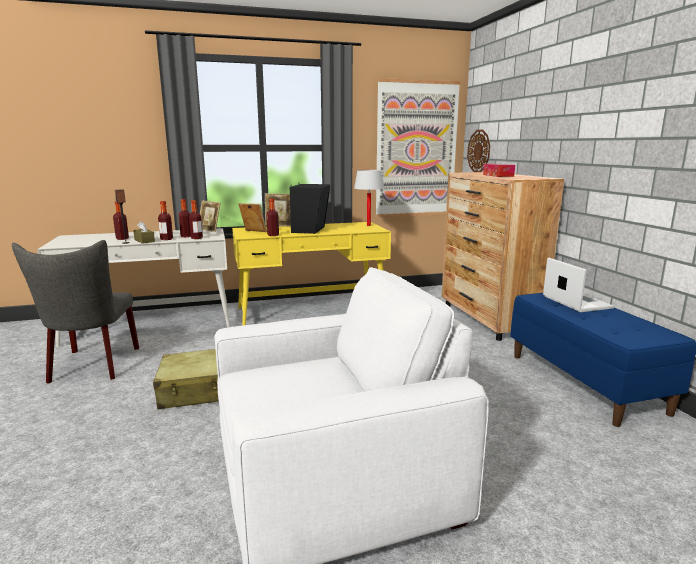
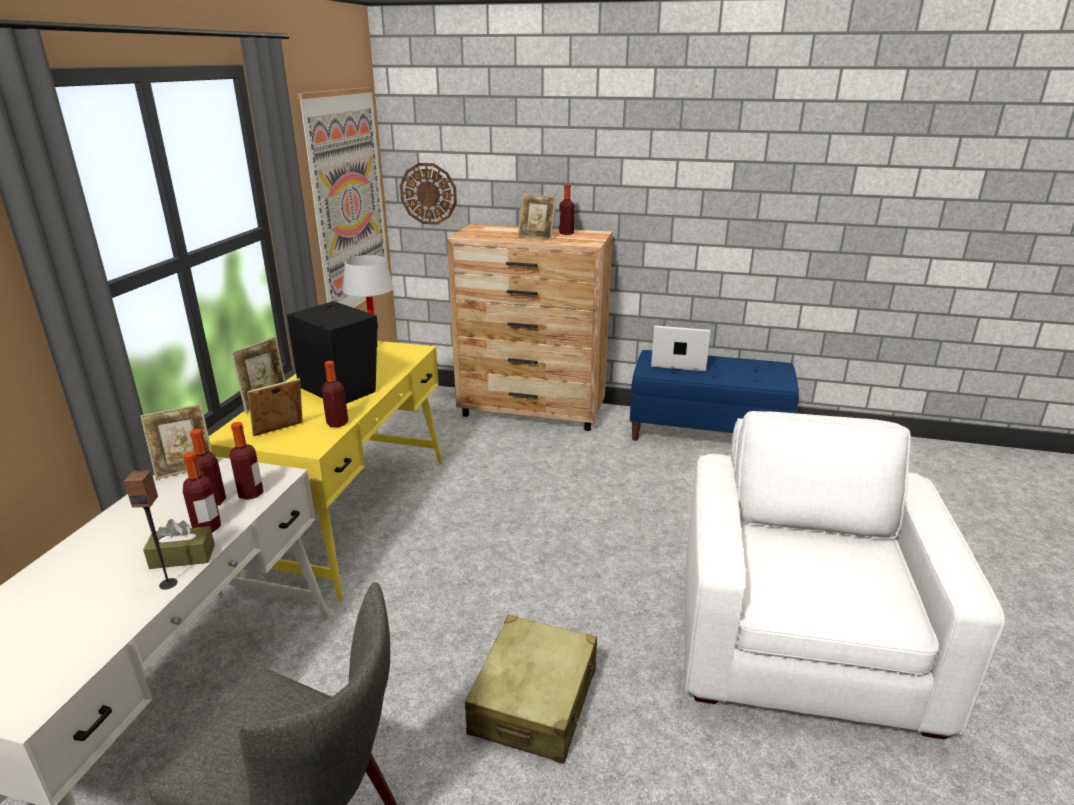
camera: 60 degrees left, 10 degrees up
bottle [113,201,129,240] -> bottle moved to [559,184,575,235]
tissue box [483,164,515,177] -> picture frame [518,194,556,240]

